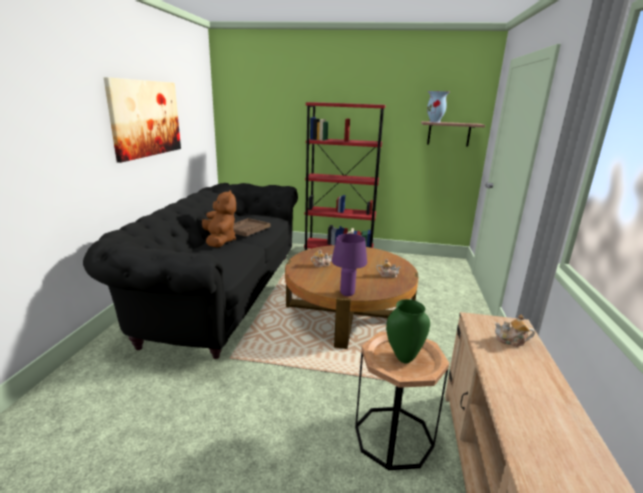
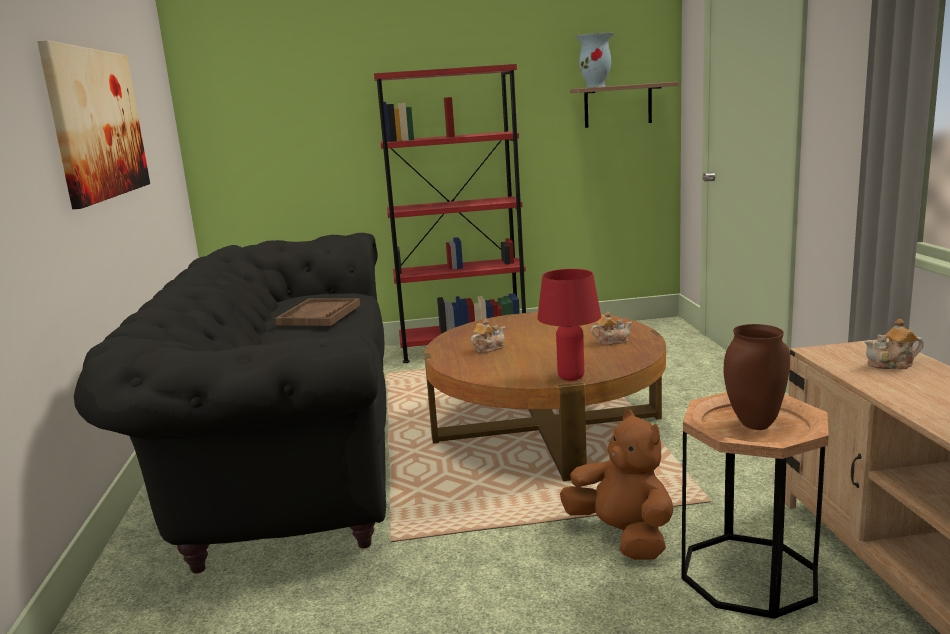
camera: 15 degrees left, 5 degrees down
brown plush toy [202,190,236,247] -> brown plush toy moved to [560,410,674,560]
purple table lamp [332,234,367,296] -> red table lamp [537,269,601,381]
green vase [386,299,430,363] -> brown vase [724,324,790,430]

